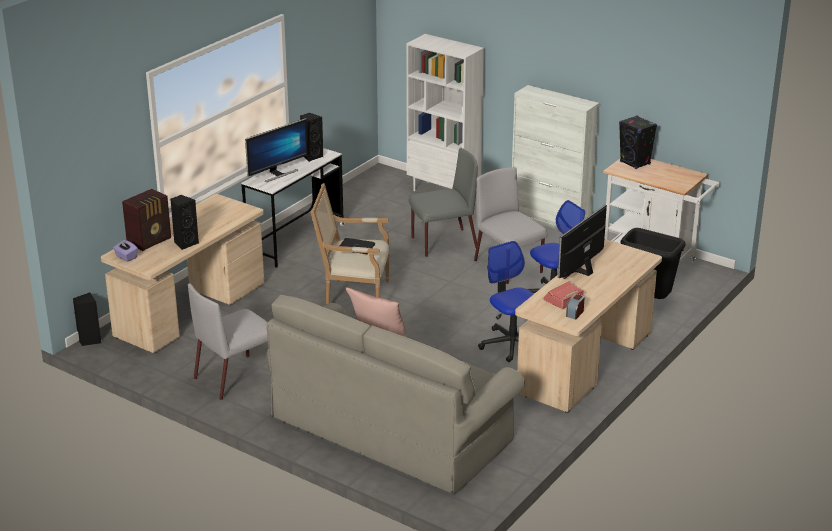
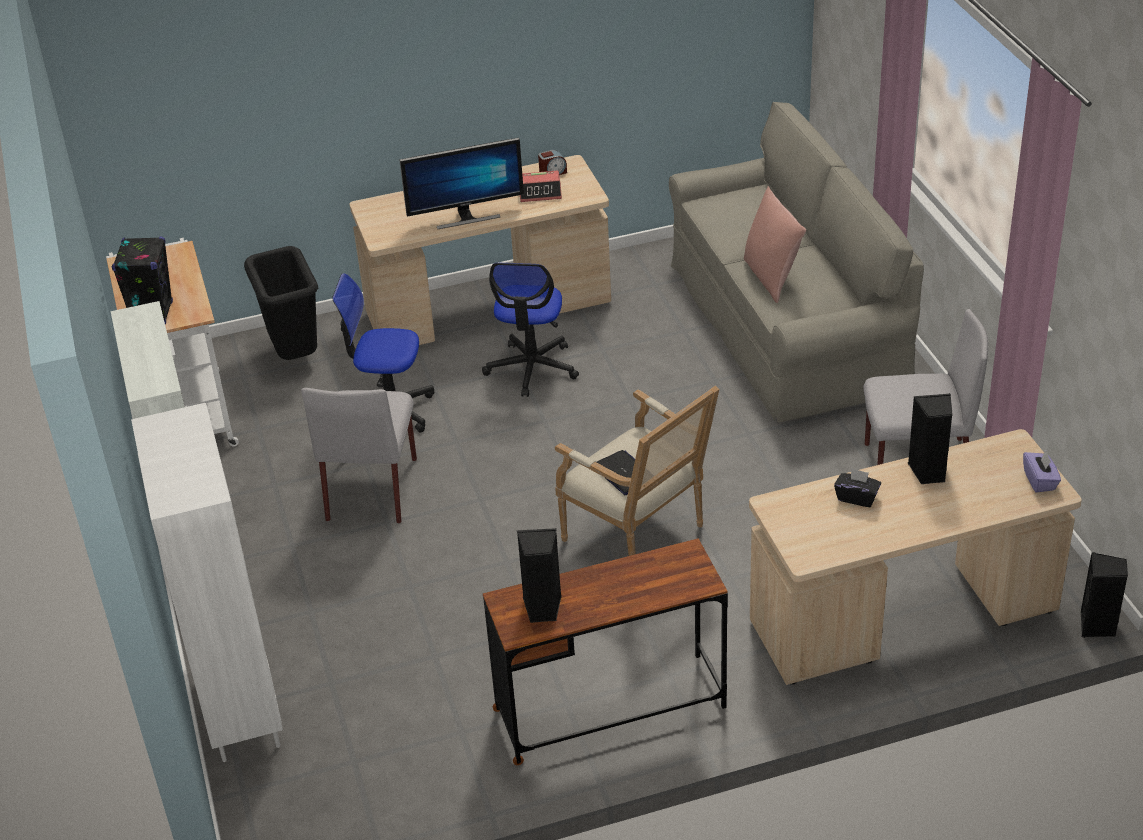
camera: 140 degrees left, 10 degrees up
radio [122,189,171,251] -> none
white desk [241,148,344,268] -> brown desk [483,538,728,765]
monitor [245,118,308,182] -> none
grey chair [409,148,478,257] -> none
none -> black tissue box [834,468,881,507]

